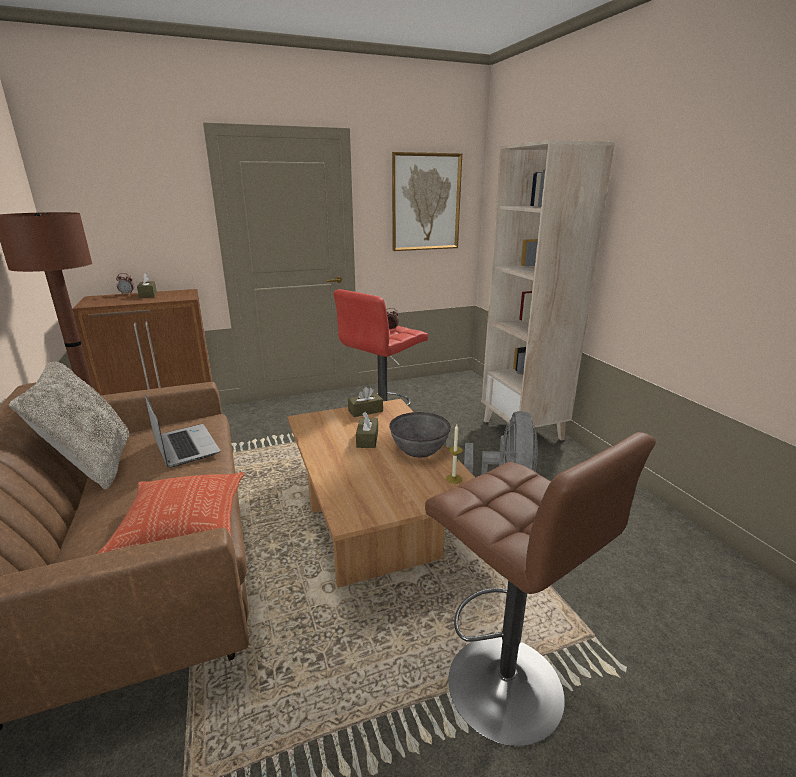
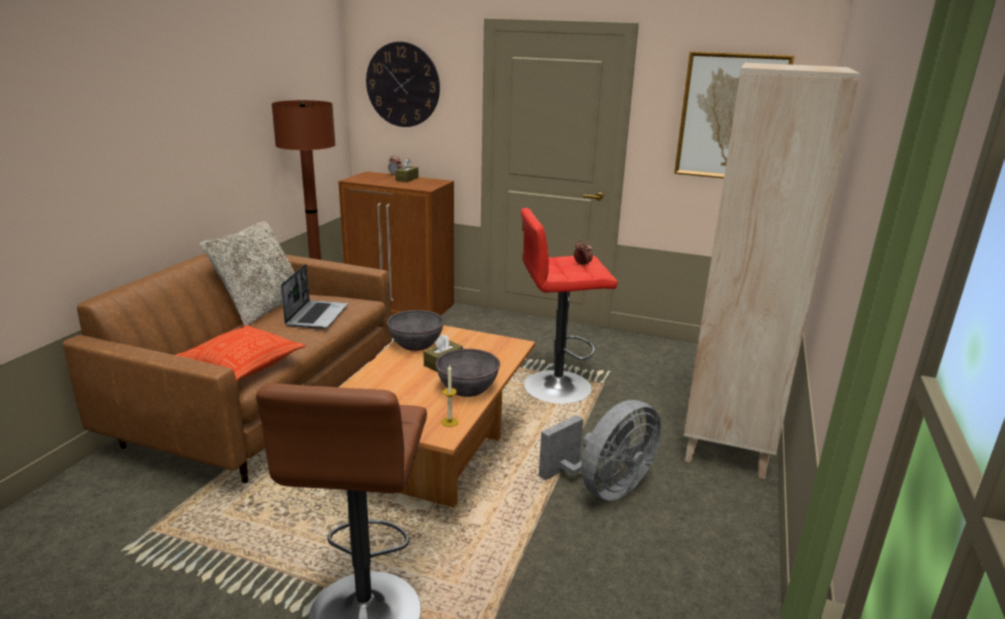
camera: 40 degrees right, 0 degrees up
brown tissue box [348,387,383,417] -> none
none -> wall clock [366,42,440,127]
none -> grey bowl [387,310,444,351]

